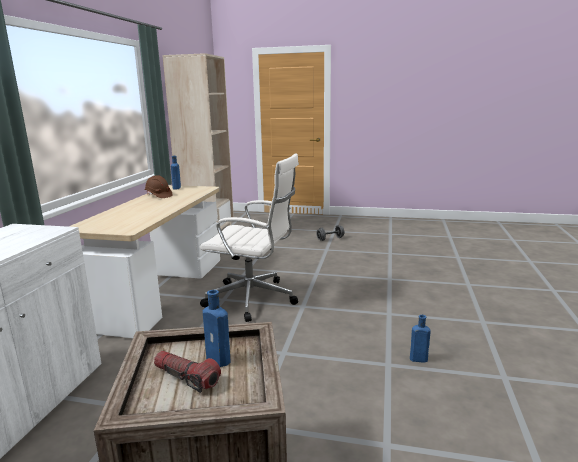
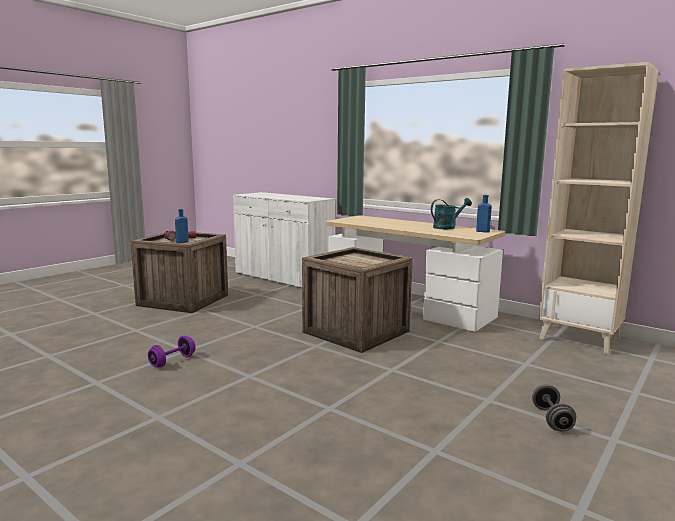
camera: 115 degrees right, 5 degrees down
brown hard hat [145,175,173,198] -> turquoise watering can [431,198,472,229]
white office chair [200,153,299,322] -> crate [302,247,413,353]
blue bottle [410,315,431,363] -> purple dumbbell [148,336,196,368]

